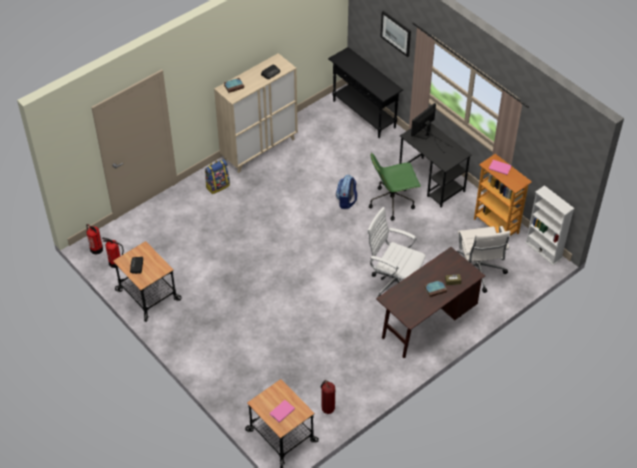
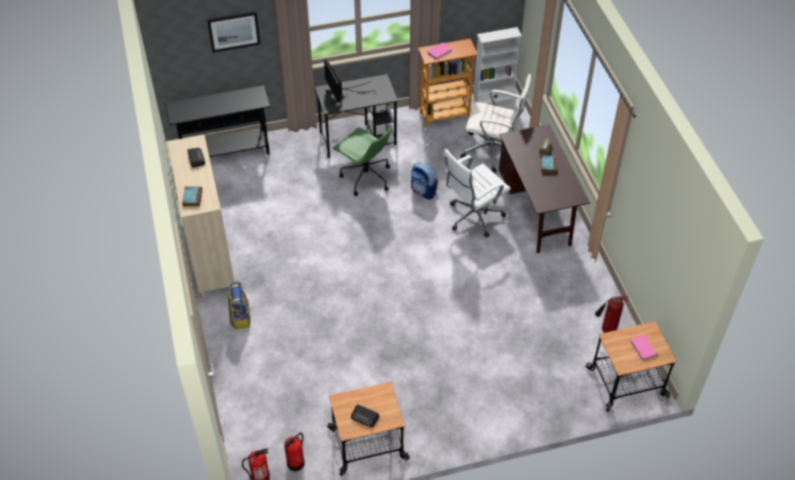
camera: 65 degrees left, 0 degrees up
backpack [336,175,357,209] -> backpack moved to [411,162,438,200]
green office chair [369,153,421,221] -> green office chair turned 60 degrees counterclockwise [333,127,393,196]

